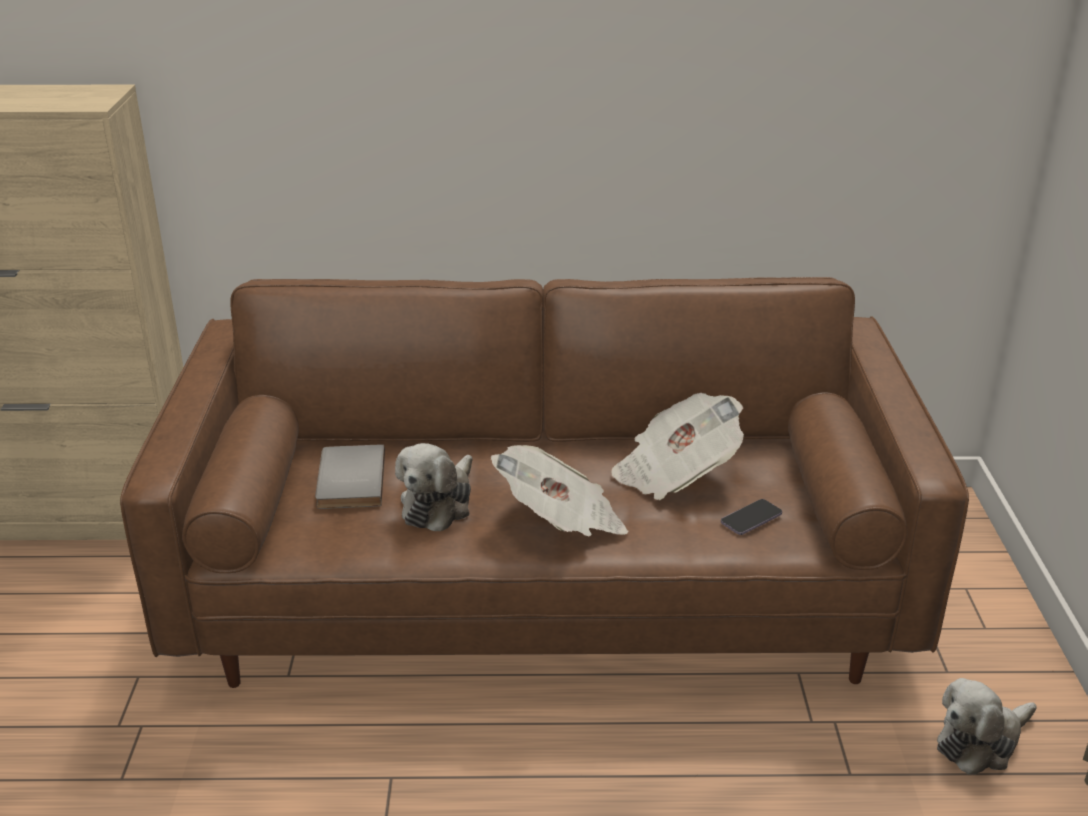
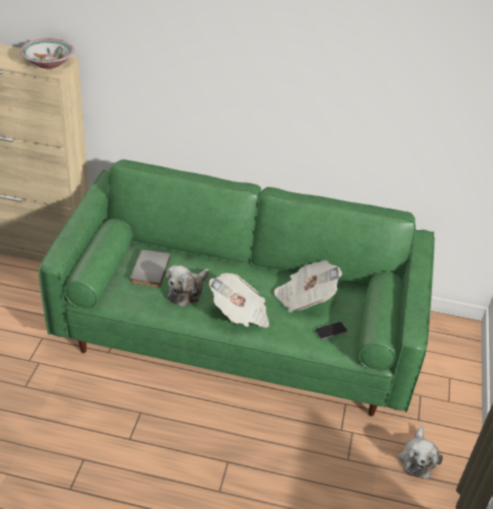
camera: 10 degrees right, 10 degrees up
brown sofa [120,277,969,688] -> green sofa [38,159,435,416]
plush toy [937,678,1036,775] -> plush toy turned 60 degrees counterclockwise [398,426,443,479]
none -> bowl [20,38,74,69]

